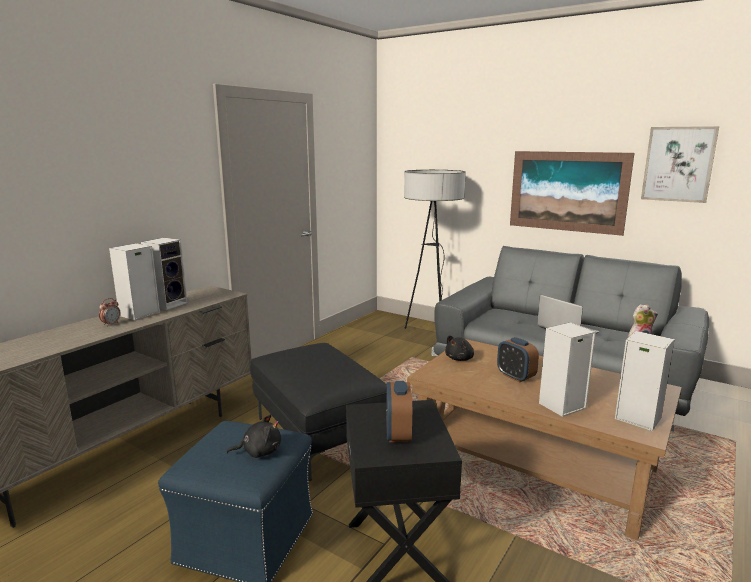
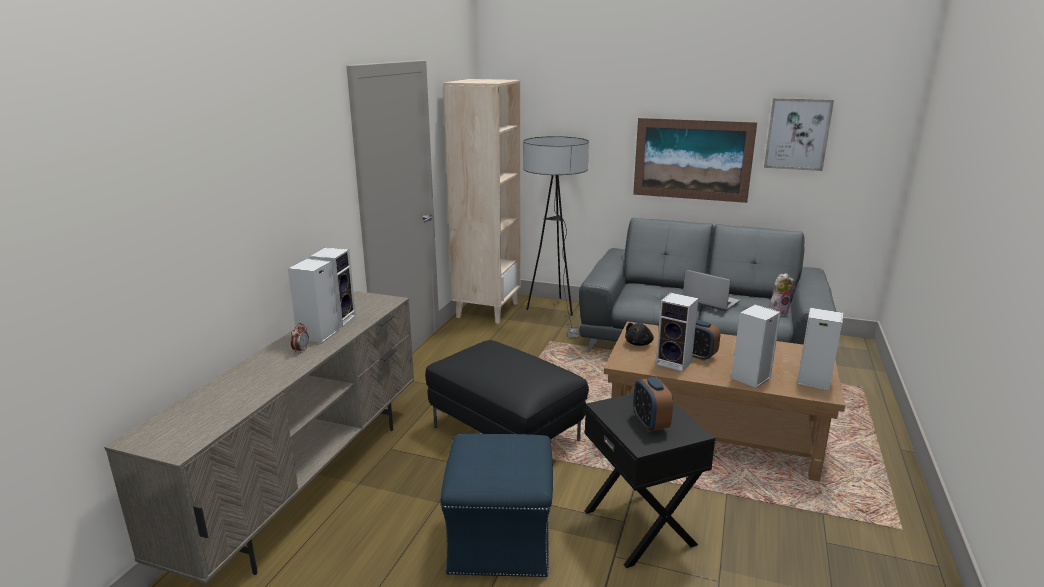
camera: 15 degrees left, 5 degrees up
black plush toy [226,414,281,458] -> none
none -> beige bookcase [443,79,521,324]
none -> speaker [656,293,698,372]

